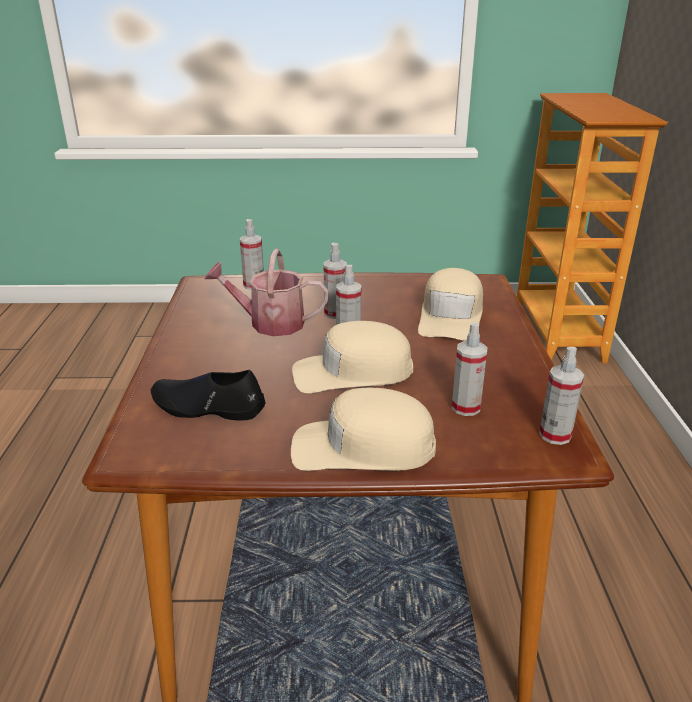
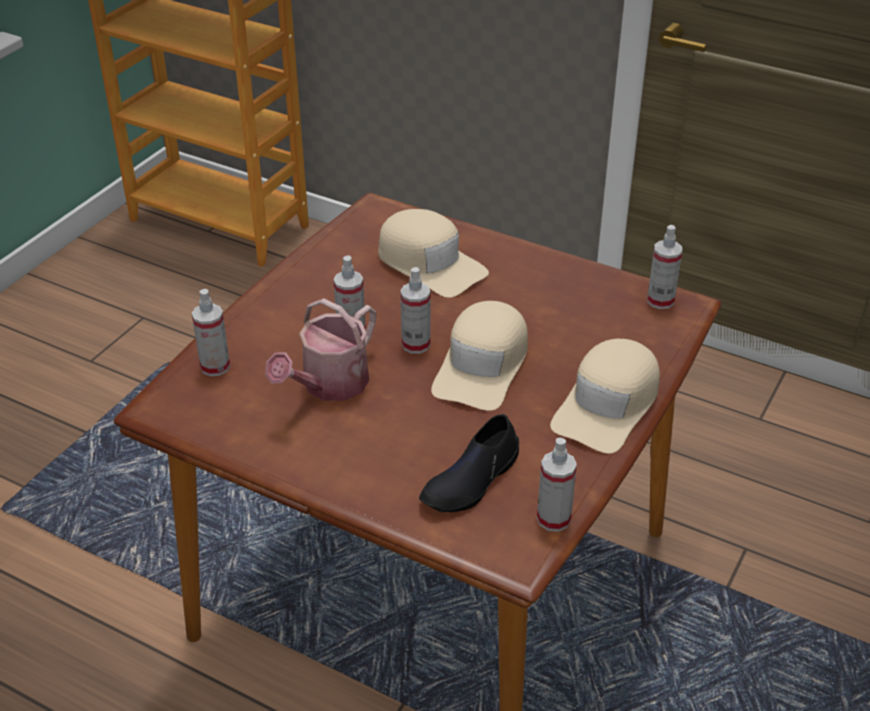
camera: 60 degrees left, 10 degrees up
spray bottle [451,322,487,416] -> spray bottle moved to [537,437,577,532]

